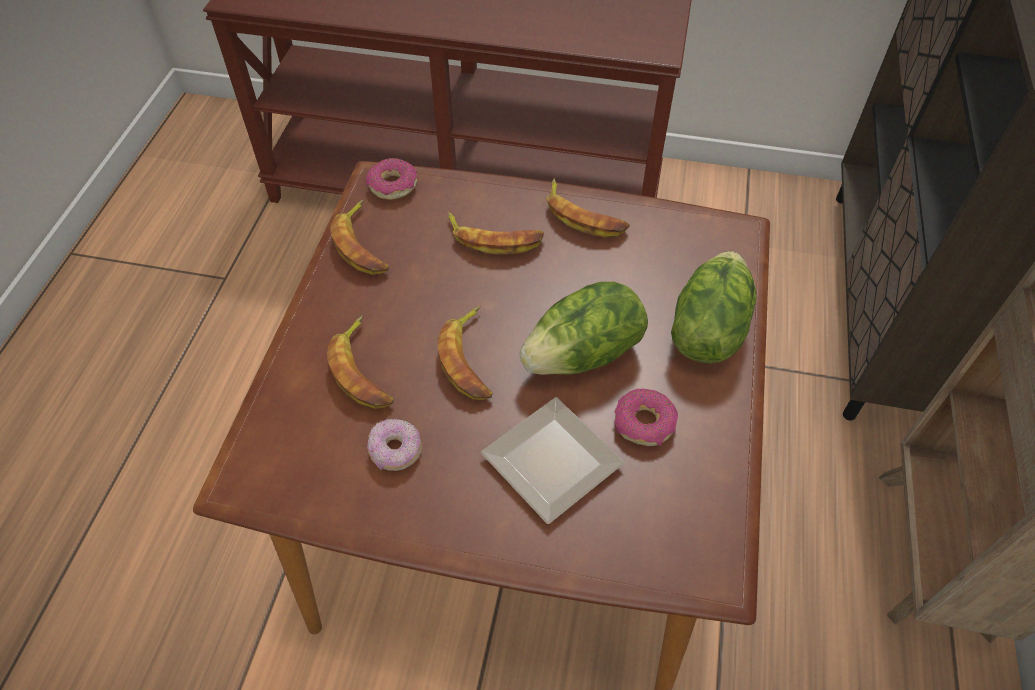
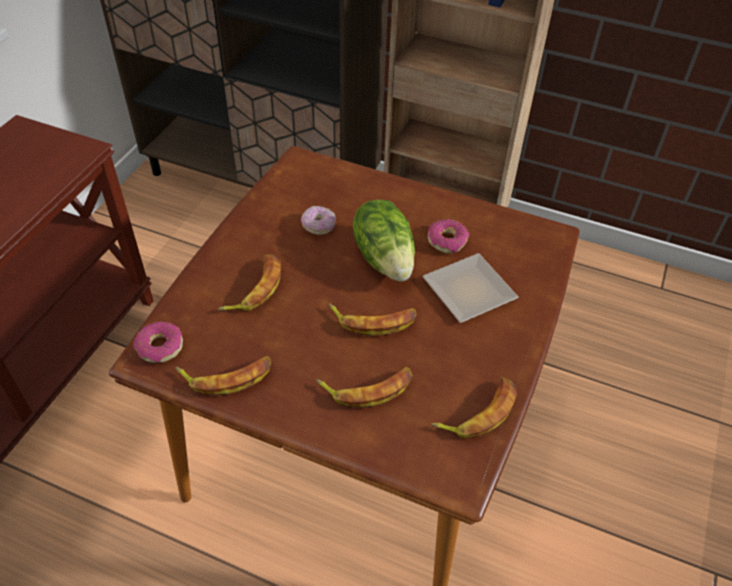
camera: 80 degrees left, 5 degrees down
donut [367,419,422,471] -> donut moved to [301,206,336,235]
banana [547,178,630,237] -> banana moved to [431,377,517,438]
lettuce [671,251,757,363] -> none

